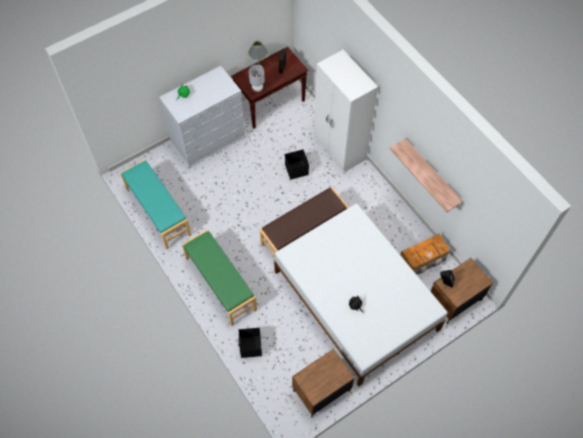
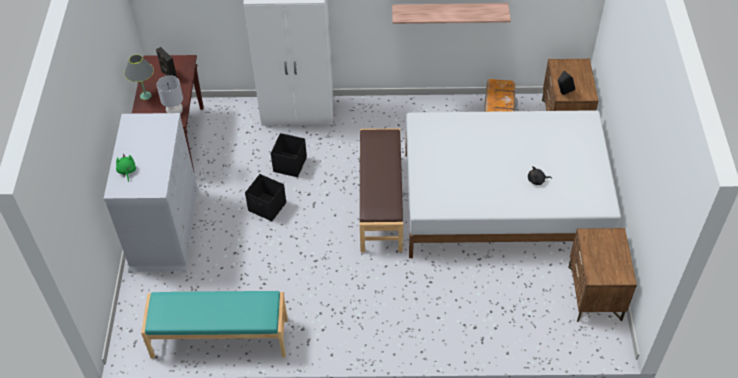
camera: 55 degrees left, 10 degrees down
green bench [182,229,257,326] -> none
black storage box [238,328,262,358] -> black storage box moved to [245,174,286,221]

